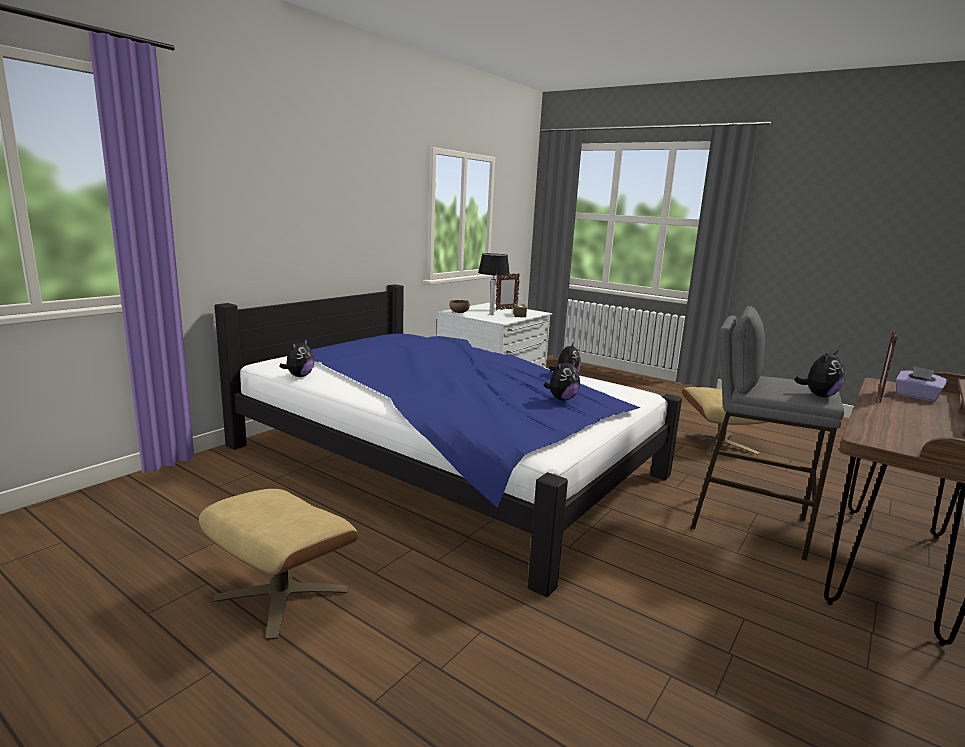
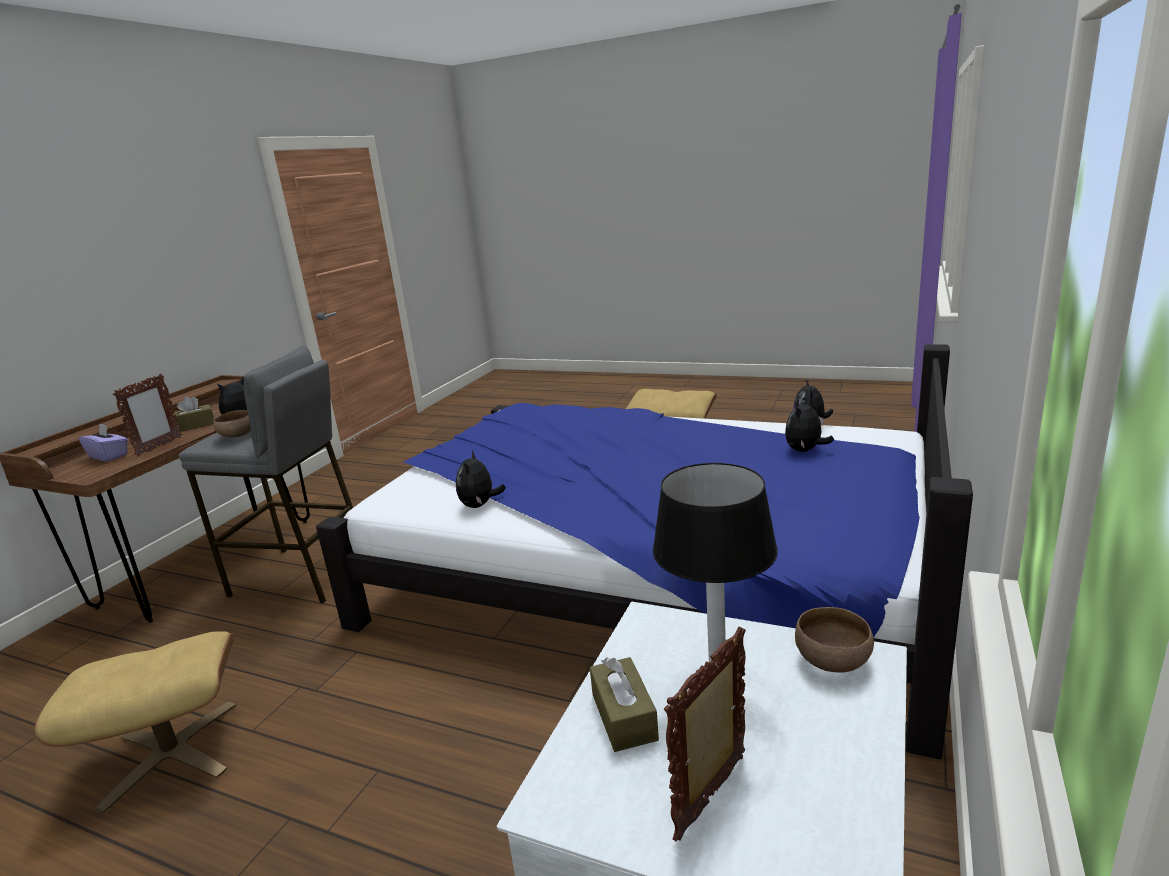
camera: 170 degrees right, 5 degrees up
plush toy [543,359,580,401] -> plush toy moved to [785,398,834,452]
none -> brown tissue box [171,396,214,432]
none -> brown bowl [213,410,251,437]

